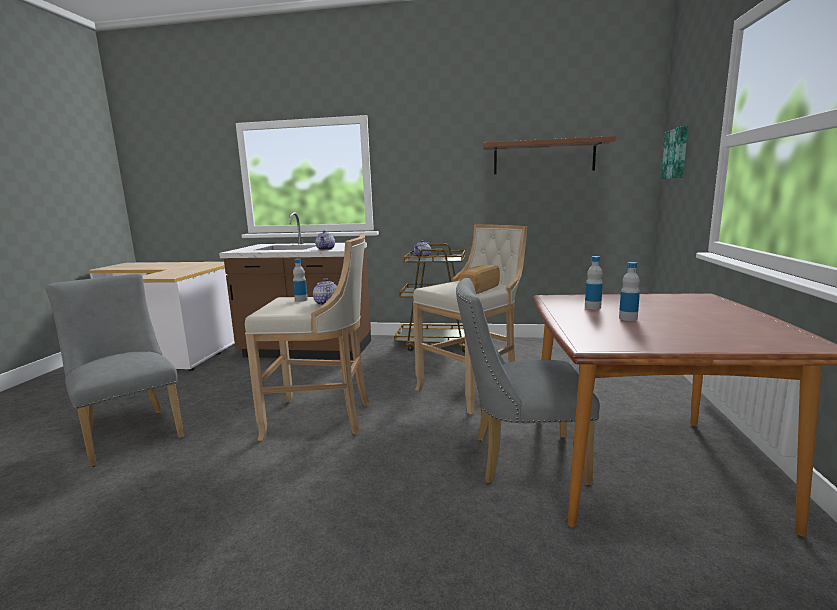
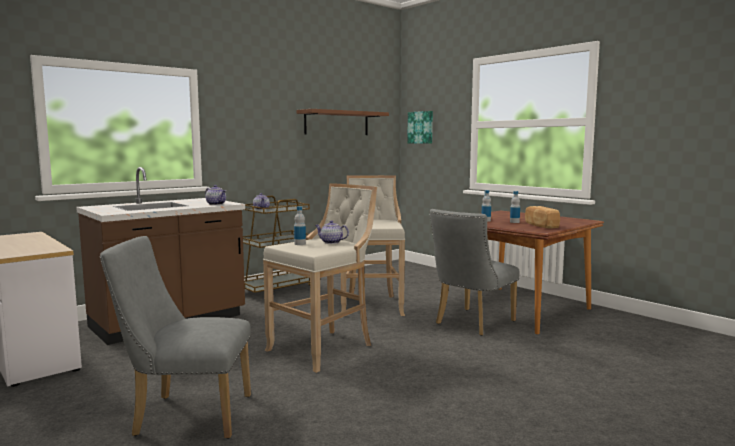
camera: 50 degrees left, 5 degrees down
bread [459,265,500,294] -> bread moved to [525,206,560,228]

